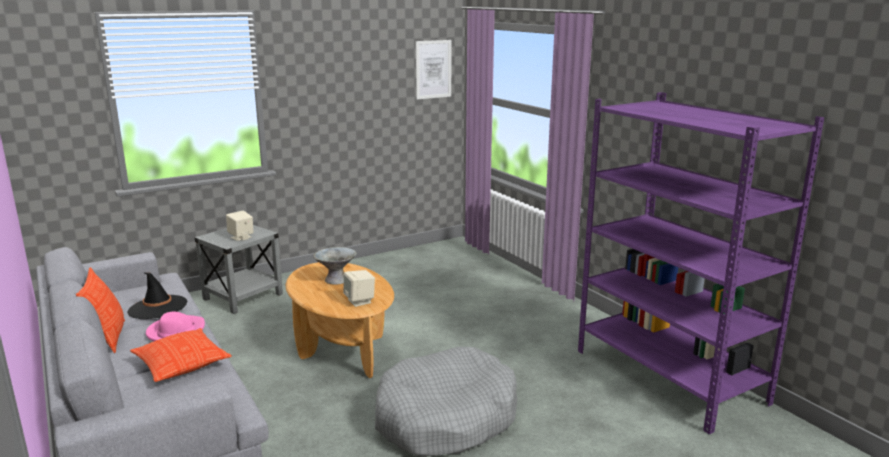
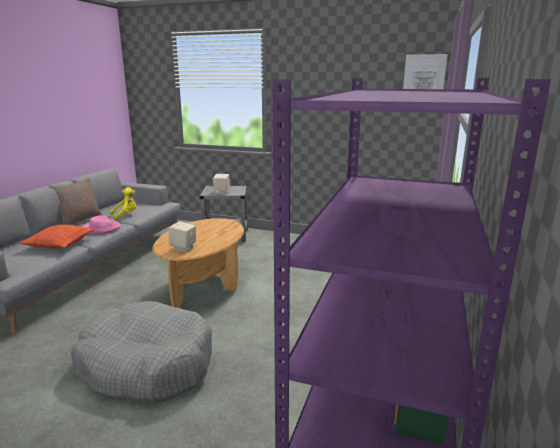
camera: 50 degrees right, 0 degrees up
orange pillow [76,267,125,353] -> grey pillow [49,178,103,225]
black hat [127,272,187,319] -> yellow plush toy [109,187,137,220]
grey bowl [314,247,356,285] -> none

